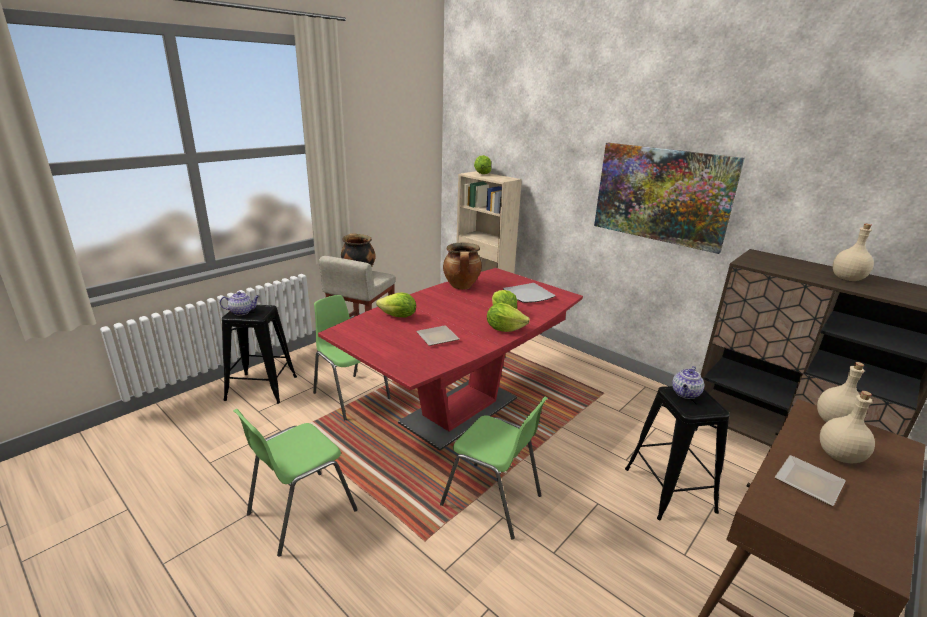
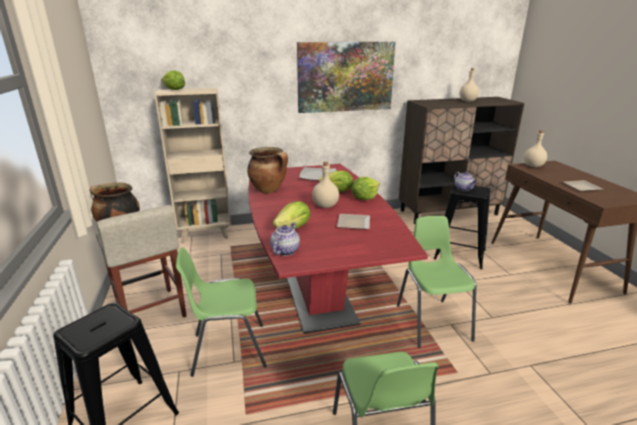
camera: 55 degrees left, 0 degrees up
teapot [220,292,260,315] -> teapot moved to [270,222,300,256]
green chair [440,397,548,540] -> green chair turned 75 degrees counterclockwise [397,216,476,348]
beige bottle [820,391,875,463] -> beige bottle moved to [312,161,339,208]

